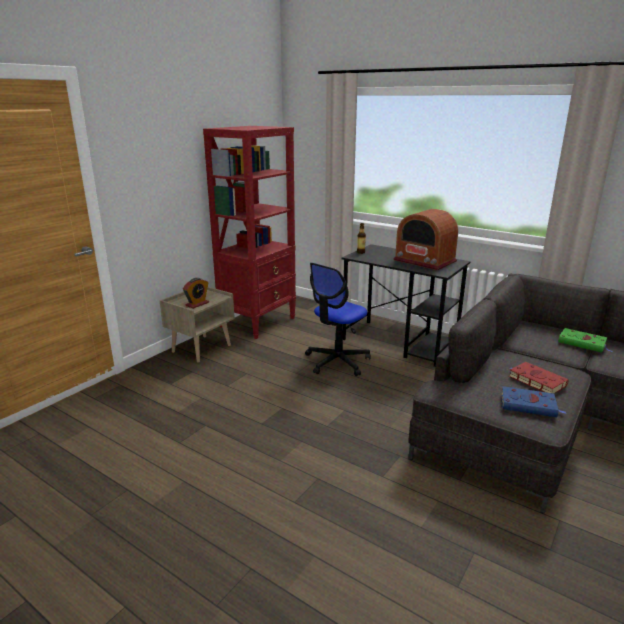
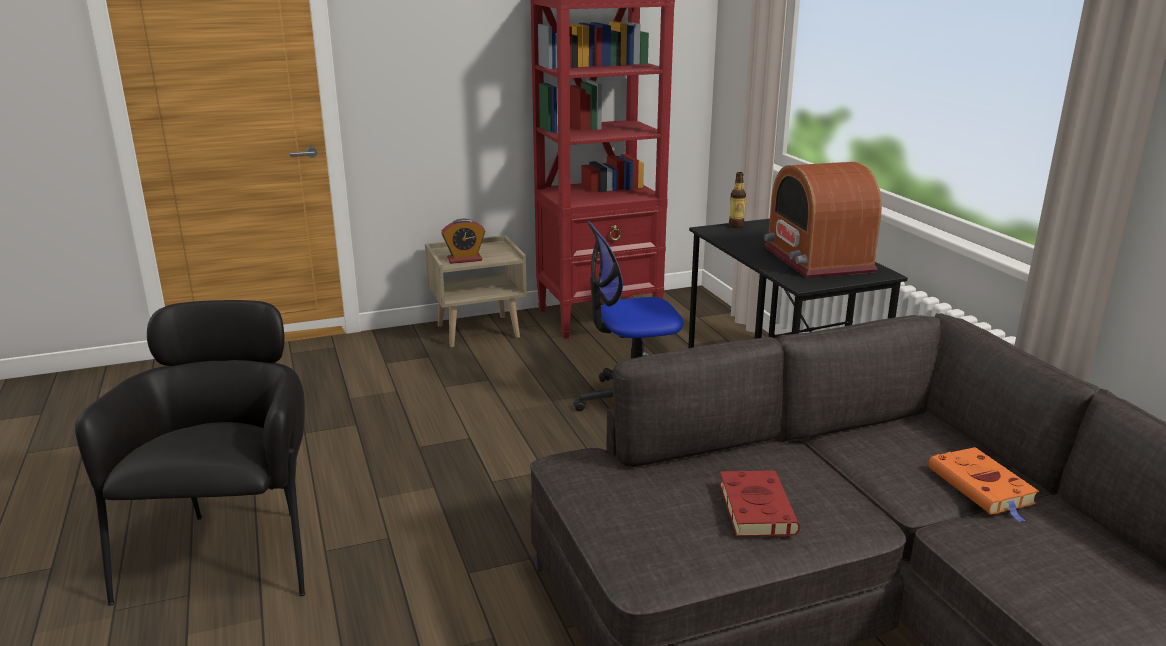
camera: 35 degrees right, 0 degrees up
blue book [501,386,566,417] -> none
green book [558,328,612,353] -> orange book [928,447,1039,522]
none -> black armchair [75,300,306,606]

